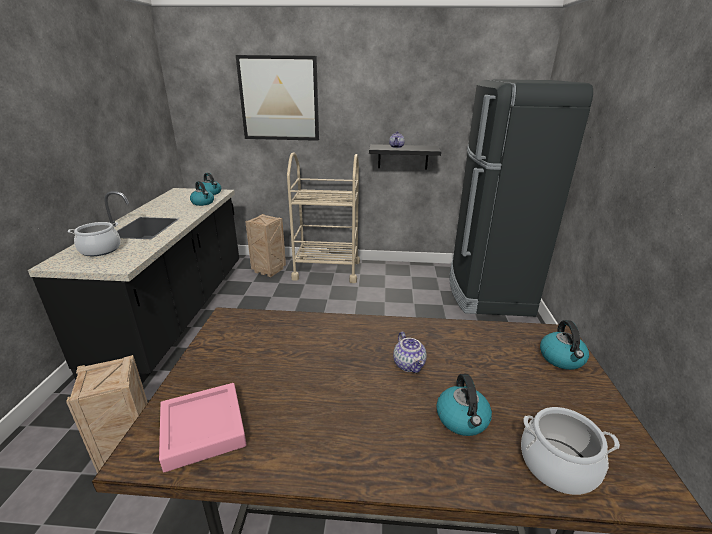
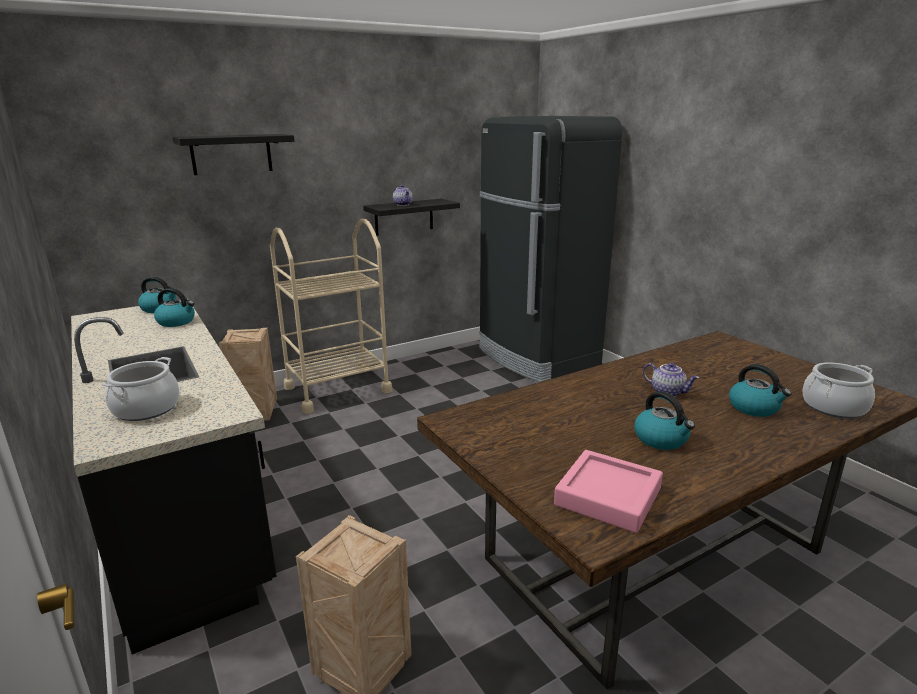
camera: 35 degrees left, 5 degrees down
picture [236,55,319,141] -> black shelf [173,134,295,175]
kettle [540,320,589,370] -> kettle moved to [634,391,695,450]

